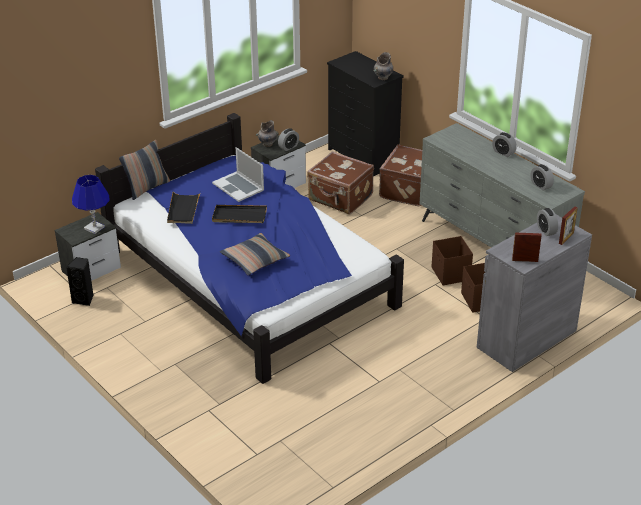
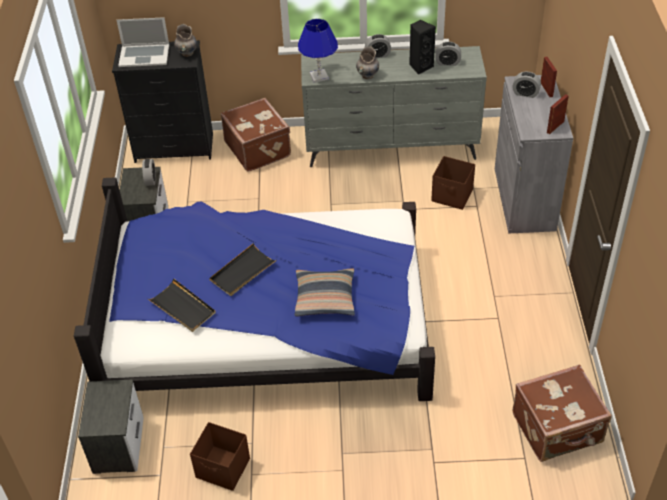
camera: 50 degrees left, 10 degrees up
black speaker [66,257,94,306] -> black speaker moved to [409,20,436,75]
blue table lamp [72,175,110,234] -> blue table lamp moved to [298,19,338,83]
pillow [119,140,170,200] -> none
laptop [212,147,264,202] -> laptop moved to [116,17,169,67]
grey vase [256,120,279,147] -> grey vase moved to [356,46,379,79]
brown suitcase [307,151,374,214] -> brown suitcase moved to [513,364,612,462]
brown storage box [432,236,473,285] -> brown storage box moved to [190,422,250,491]

